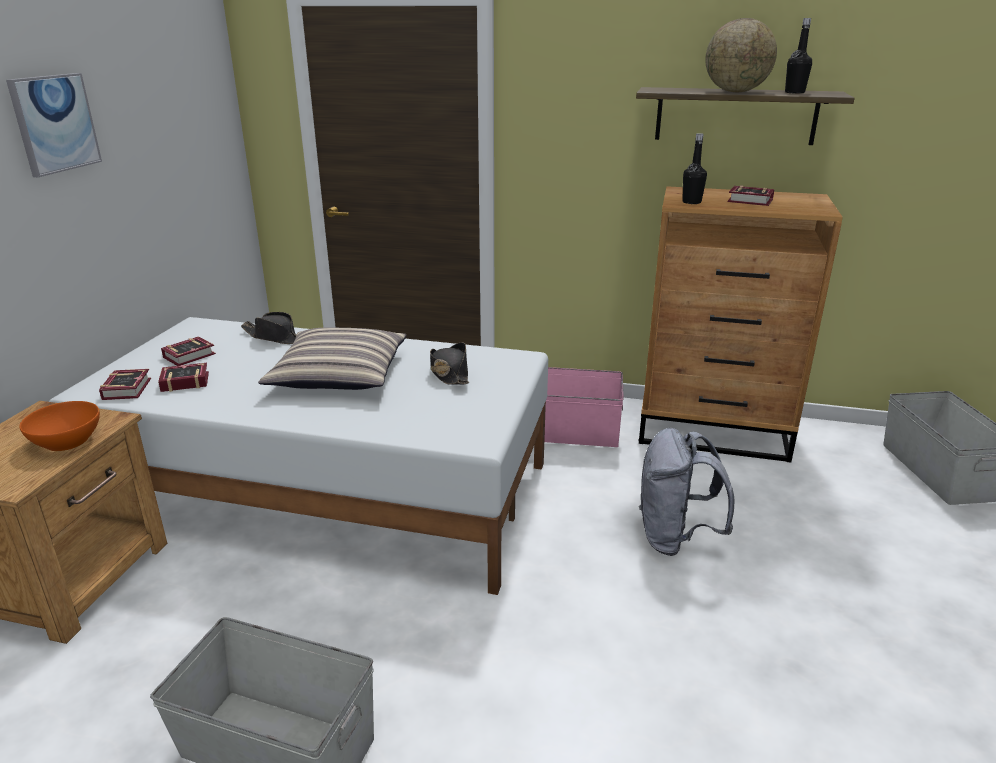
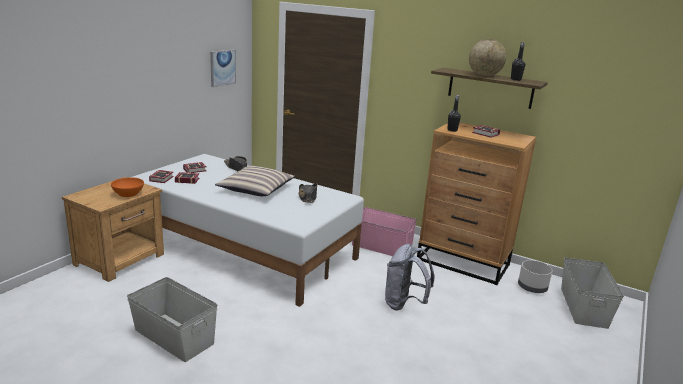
camera: 15 degrees right, 5 degrees down
picture [6,73,102,177] -> picture moved to [210,49,236,87]
none -> grey planter [518,260,552,293]

